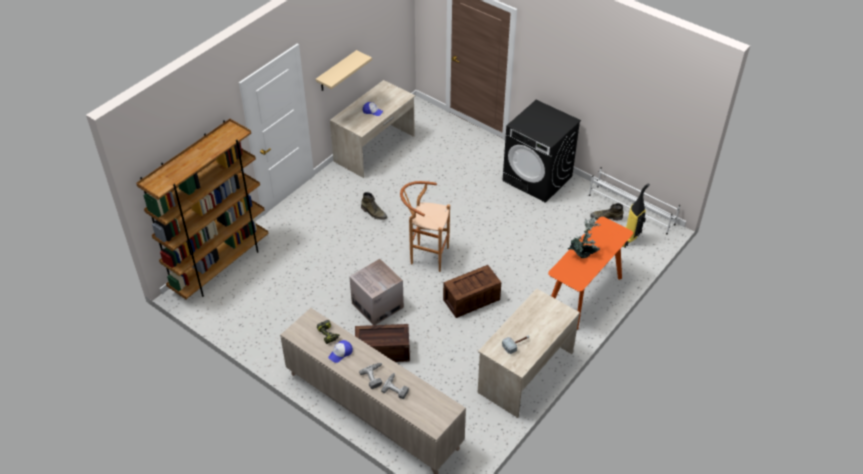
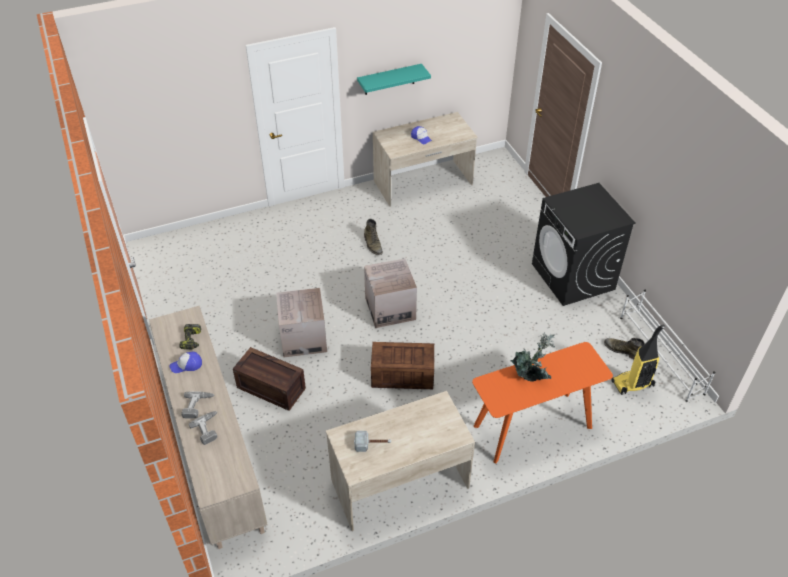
camera: 30 degrees right, 0 degrees up
brown bookcase [136,119,269,299] -> none
beige shelf [316,50,372,91] -> turquoise shelf [357,64,431,95]
brown stool [400,181,450,272] -> cardboard box [364,258,417,328]

